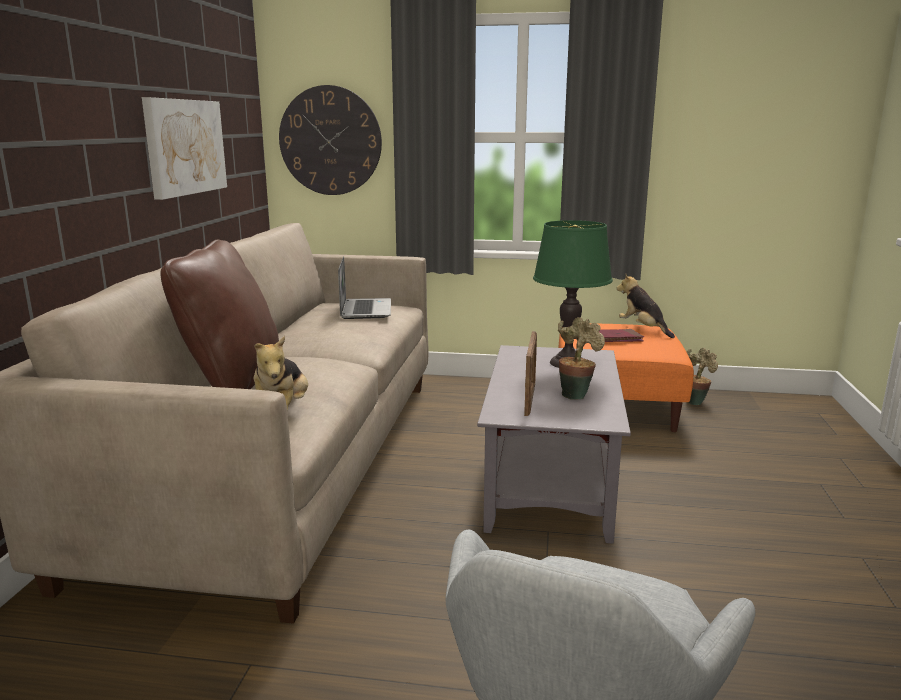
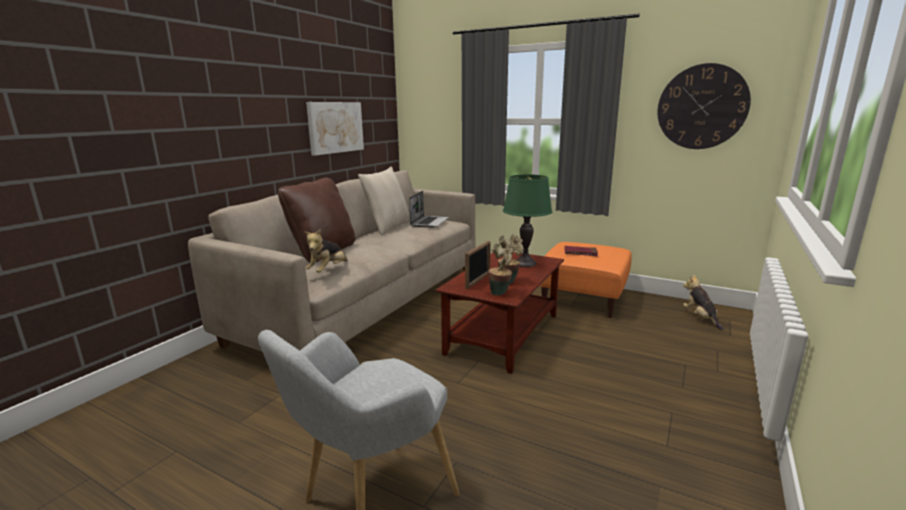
camera: 20 degrees right, 0 degrees up
wall clock [279,85,382,195] -> wall clock moved to [657,63,751,149]
grey coffee table [477,345,631,544] -> brown coffee table [435,252,564,374]
plush toy [617,275,675,338] -> plush toy moved to [683,274,723,330]
potted plant [686,348,718,405] -> potted plant moved to [488,243,513,295]
none -> beige pillow [358,167,410,235]

